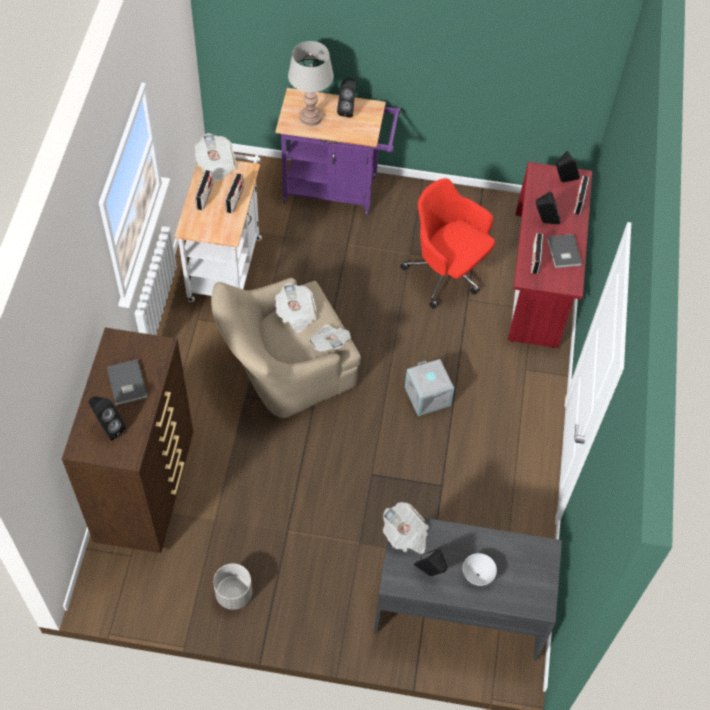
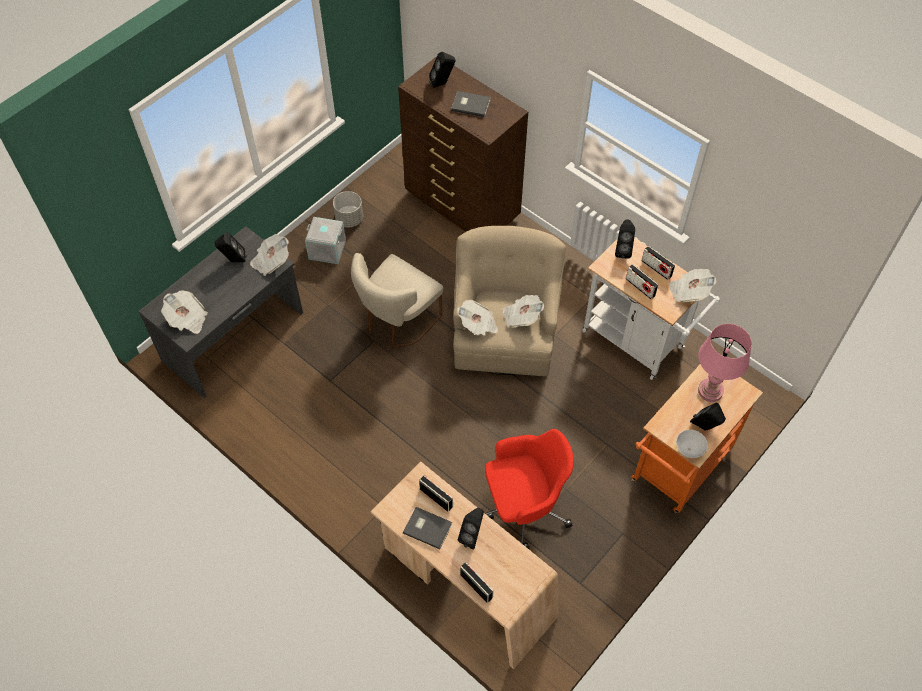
camera: 125 degrees right, 0 degrees up
purple cart [275,88,401,215] -> orange cart [631,364,763,513]
grey table lamp [288,41,334,126] -> pink table lamp [698,324,752,402]
grey storage box [405,359,454,416] -> grey storage box moved to [305,217,346,264]
white bowl [463,553,497,586] -> white bowl moved to [676,430,708,458]
red desk [508,162,592,348] -> beige desk [371,461,559,669]
black speaker [556,151,580,182] -> black speaker moved to [615,219,635,259]
none -> newspaper [161,291,208,334]
none -> beige chair [351,253,443,348]

